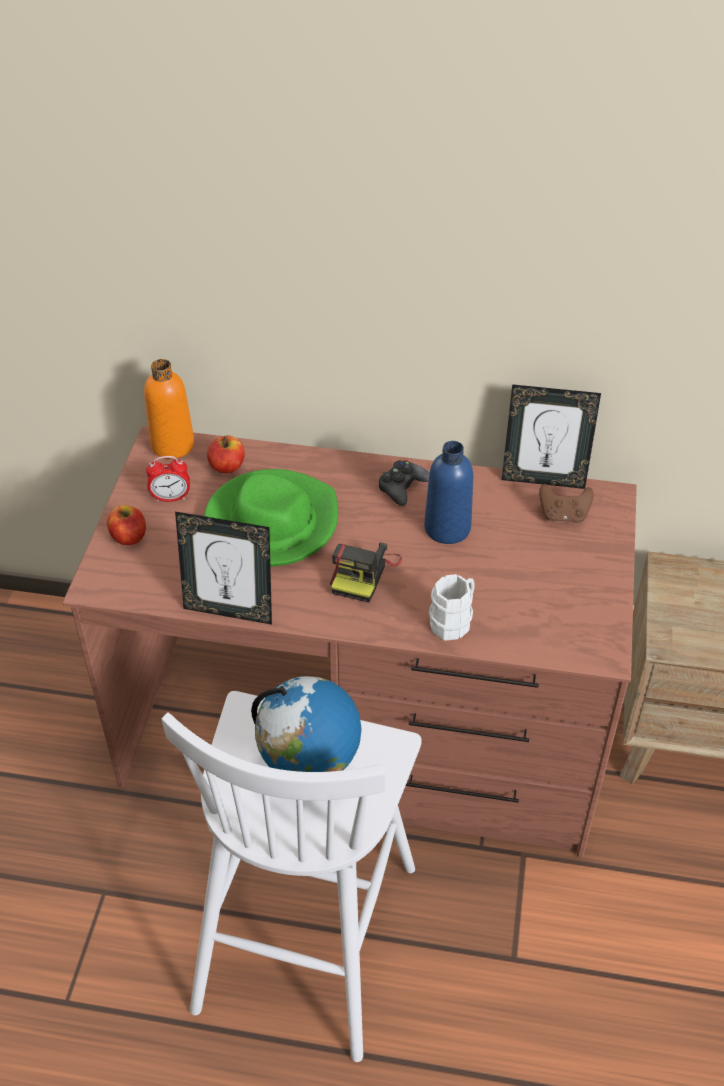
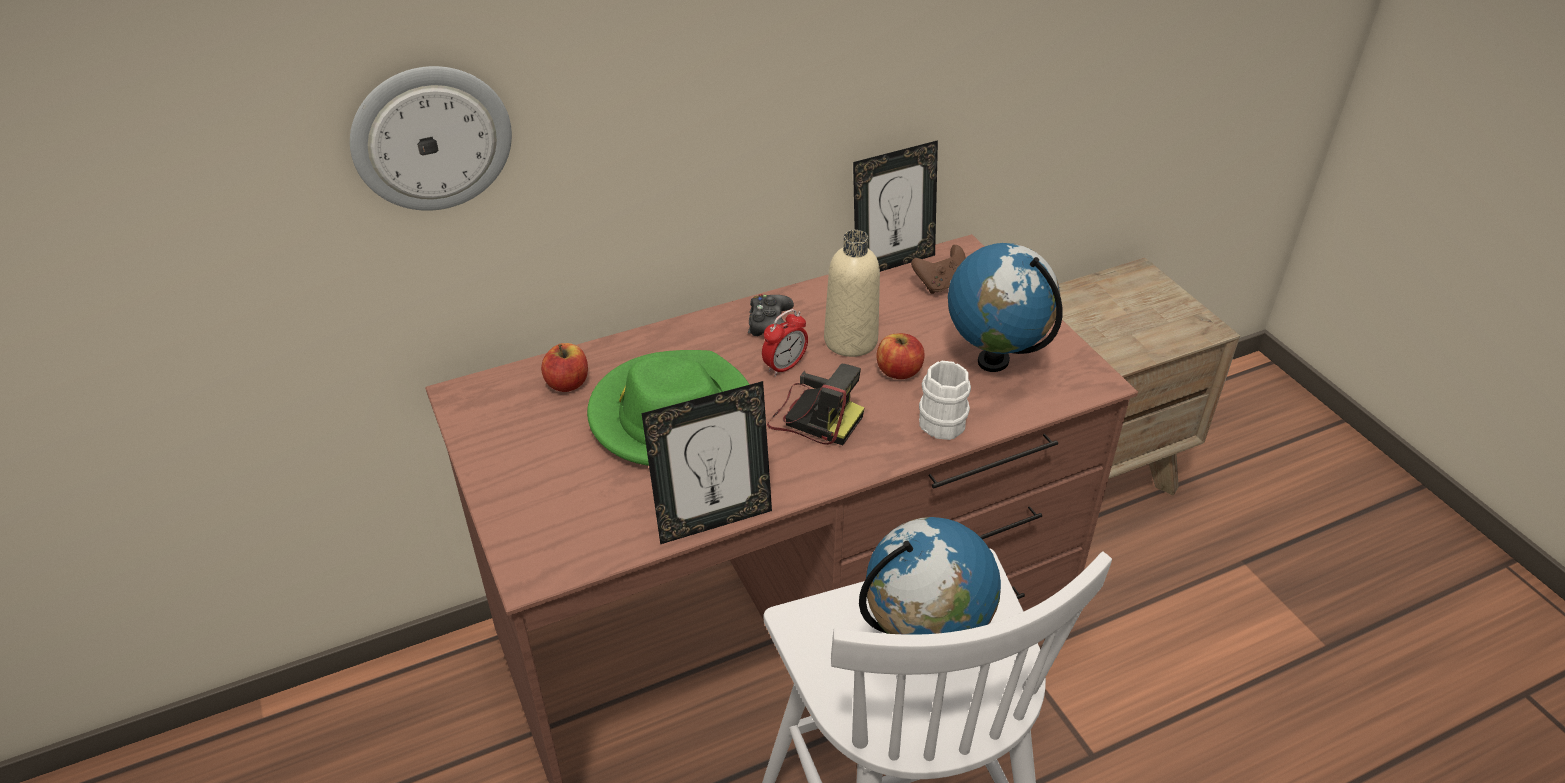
camera: 35 degrees left, 5 degrees down
apple [107,505,146,545] -> apple moved to [877,333,925,379]
orange bottle [144,359,194,459] -> none
alarm clock [146,456,190,502] -> alarm clock moved to [762,309,808,376]
camera [330,542,402,603] -> camera turned 45 degrees counterclockwise [767,364,864,445]
blue bottle [424,441,473,544] -> beige bottle [824,230,880,357]
none -> wall clock [350,66,512,211]
none -> globe [948,243,1062,372]

